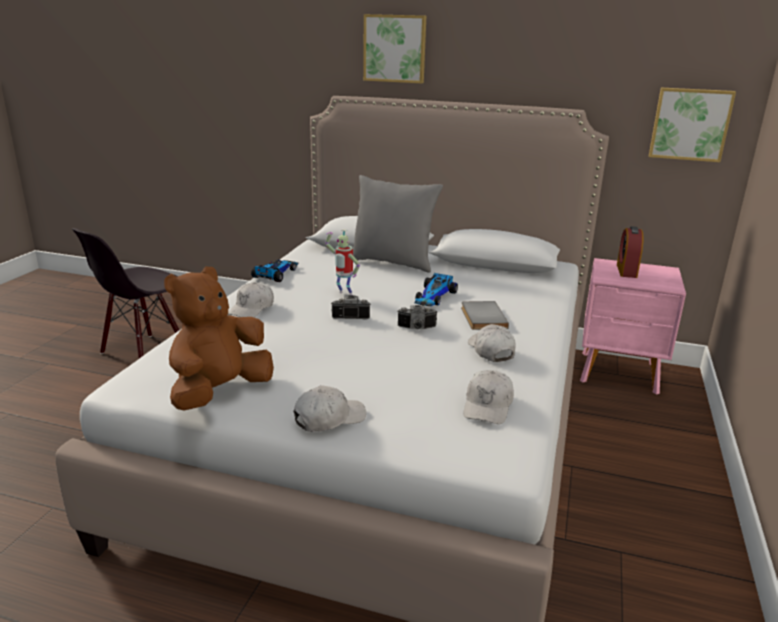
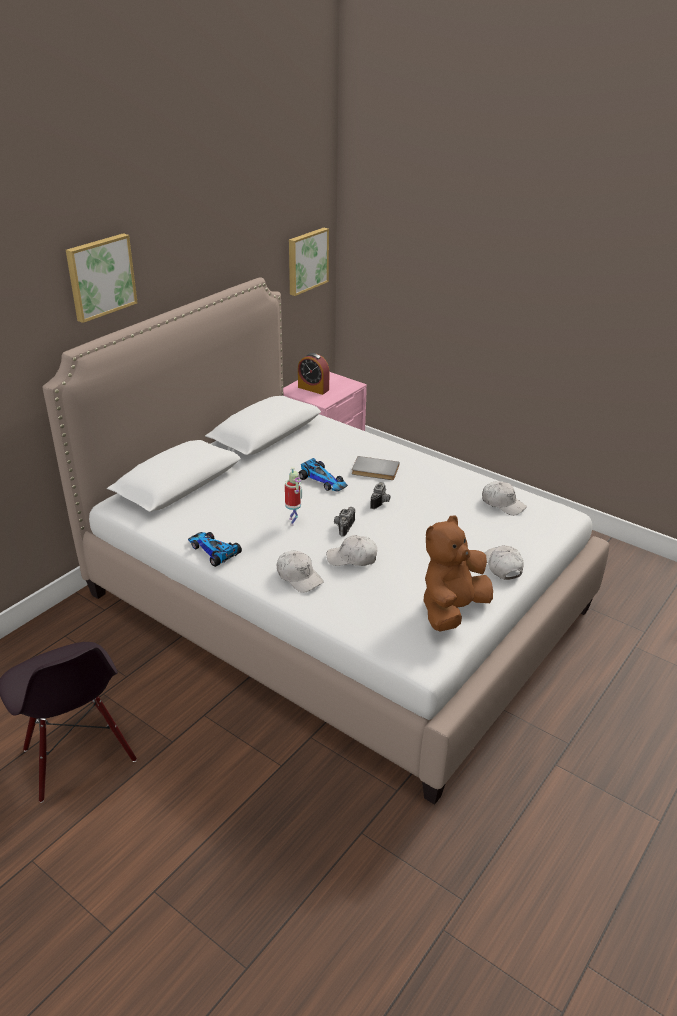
camera: 70 degrees left, 10 degrees up
brown plush toy [164,267,274,411] -> brown plush toy turned 75 degrees clockwise [424,516,493,632]
toy robot [325,229,360,295] -> toy robot turned 60 degrees counterclockwise [285,467,302,526]
grey pillow [353,175,443,273] -> none
white cap [468,324,515,362] -> white cap moved to [326,535,377,566]

